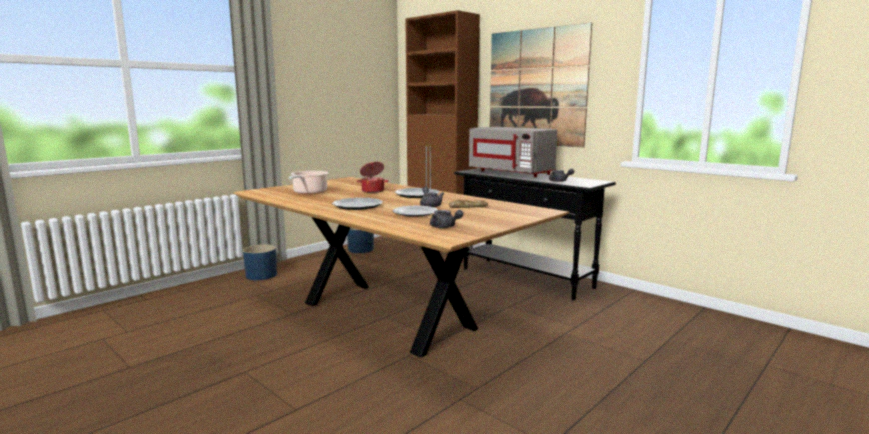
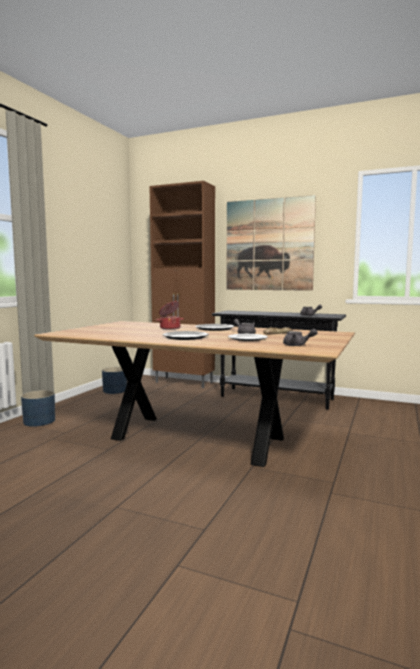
camera: 20 degrees left, 5 degrees down
cooking pot [289,171,328,194] -> none
grey microwave [469,127,557,177] -> none

